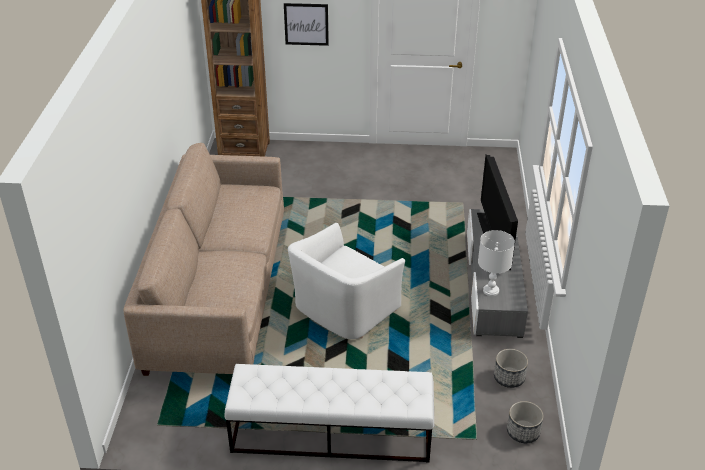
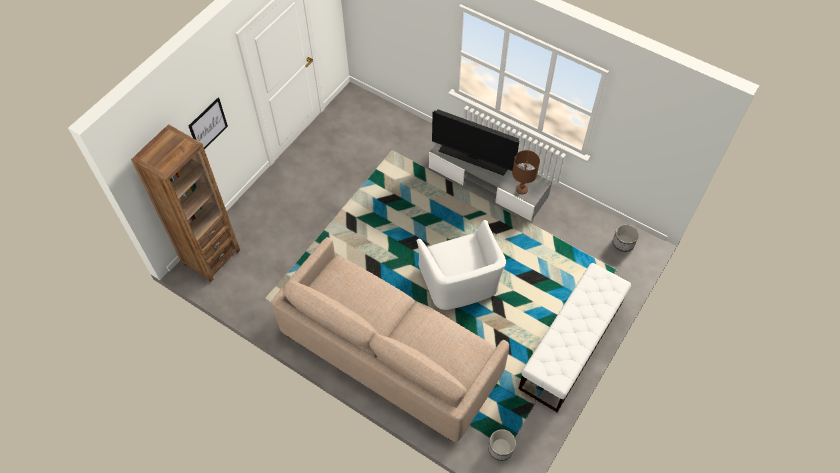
camera: 60 degrees left, 20 degrees up
white table lamp [478,230,515,296] -> brown table lamp [512,150,540,194]
planter [494,349,528,388] -> planter moved to [488,429,516,461]

